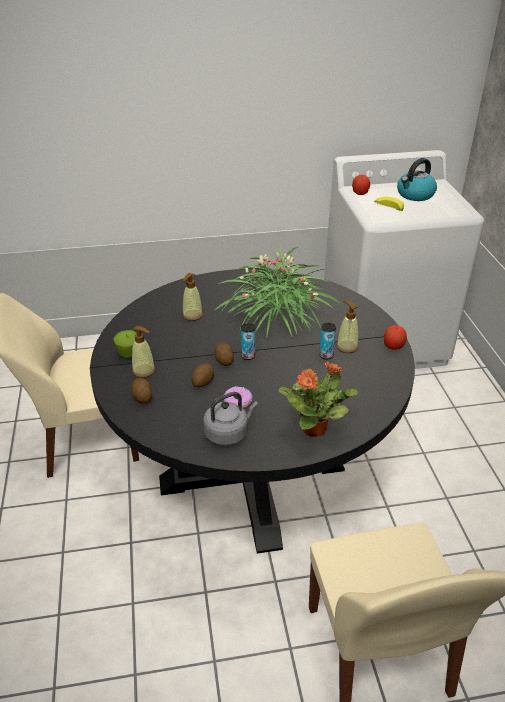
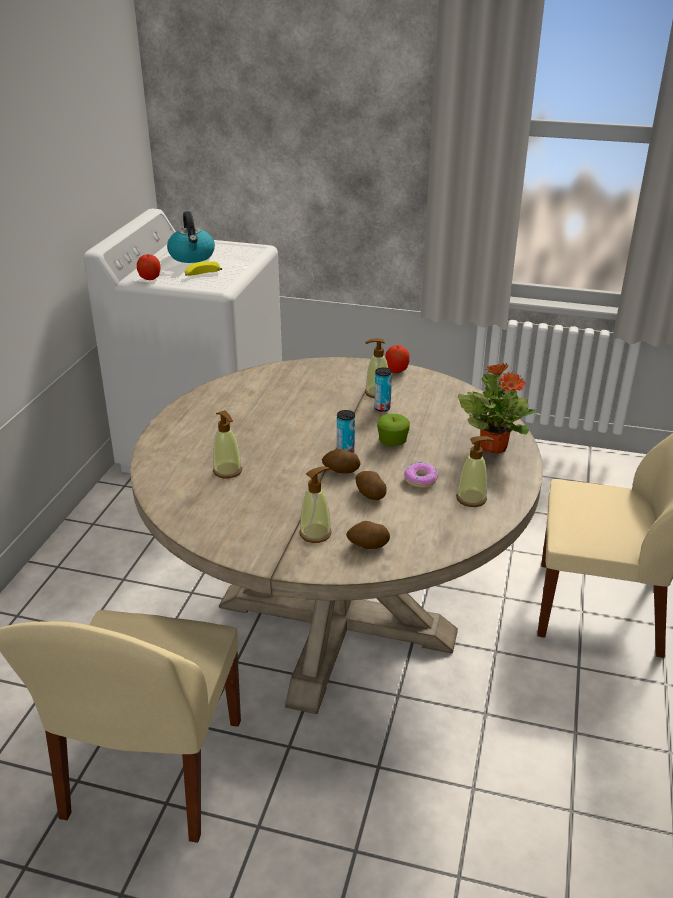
camera: 65 degrees left, 5 degrees down
black dining table [90,269,415,554] -> beige dining table [130,357,543,714]
apple [113,330,137,357] -> apple moved to [377,414,410,446]
grey kettle [203,392,258,446] -> soap dispenser [456,436,494,507]
potted plant [215,246,340,340] -> none

